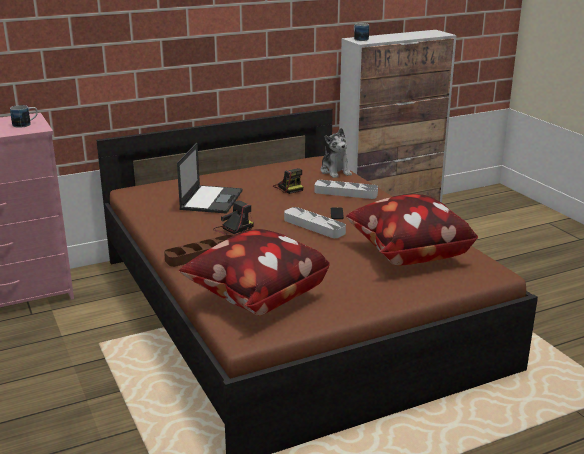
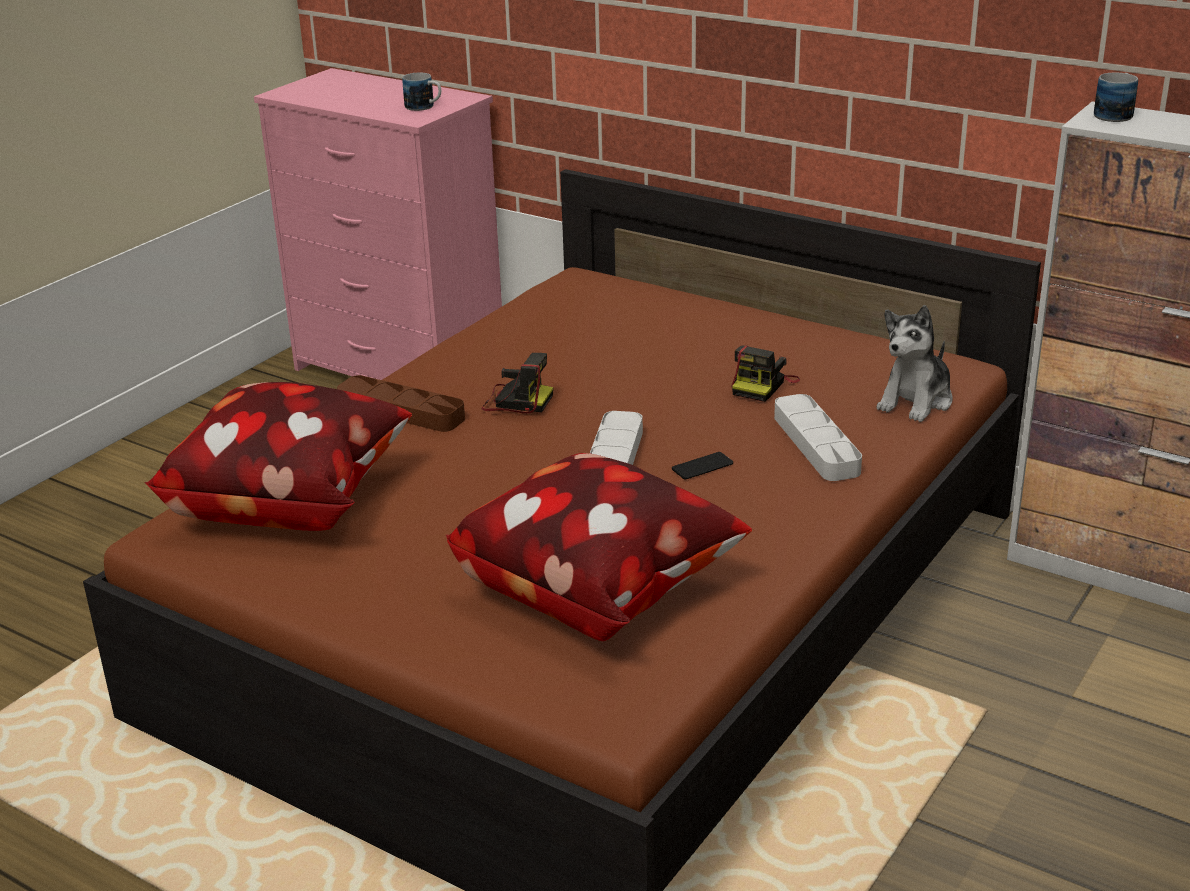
camera: 60 degrees right, 5 degrees up
laptop [177,143,242,214] -> none

